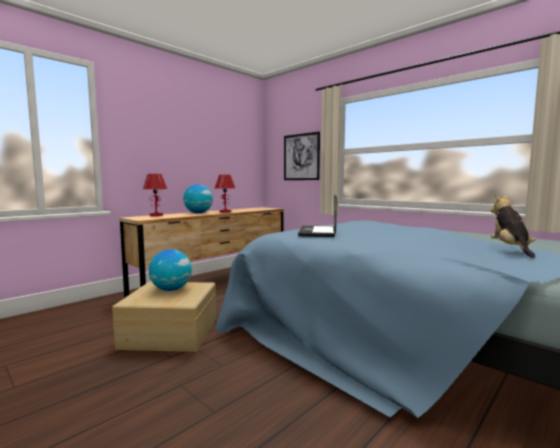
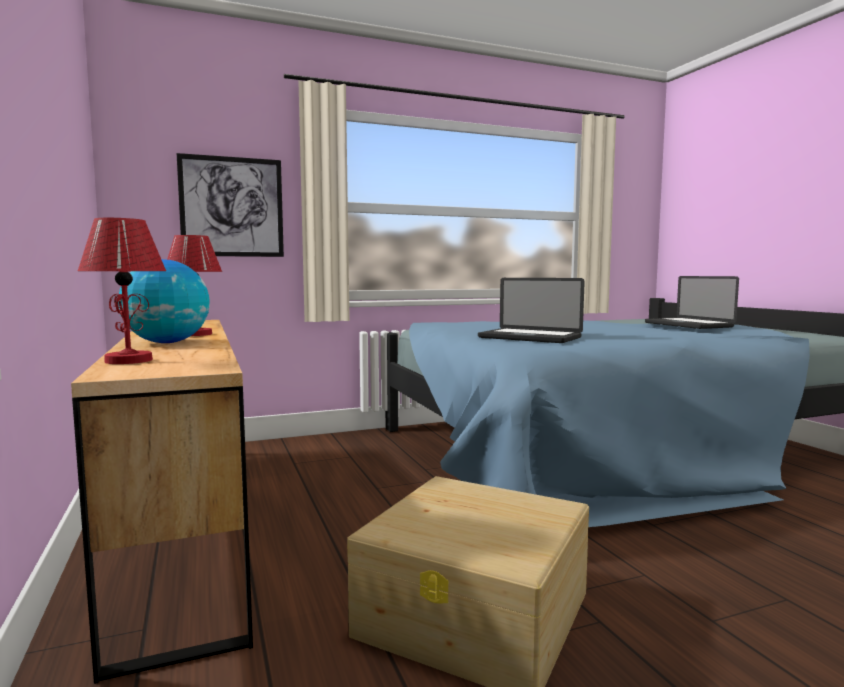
camera: 65 degrees left, 0 degrees up
globe [149,249,192,291] -> none
plush toy [490,194,536,258] -> laptop [645,276,739,329]

